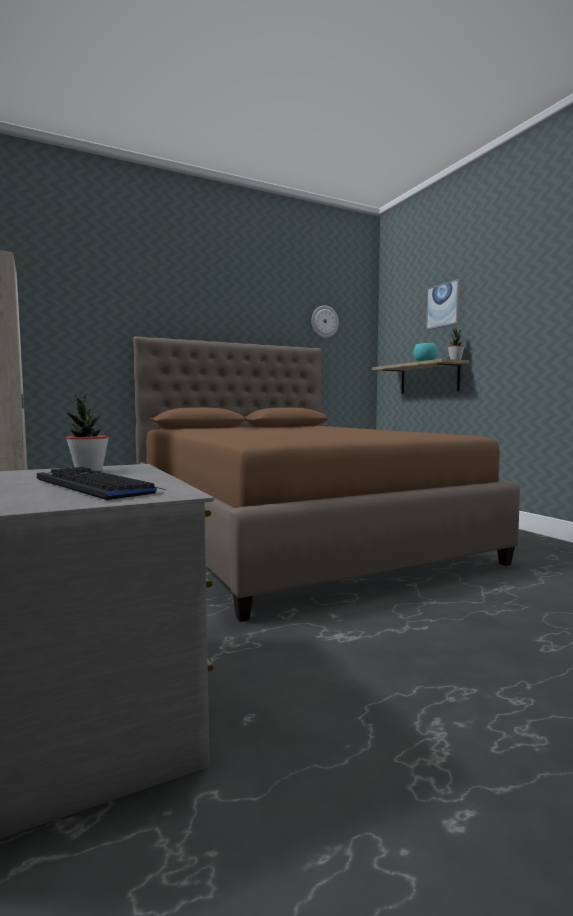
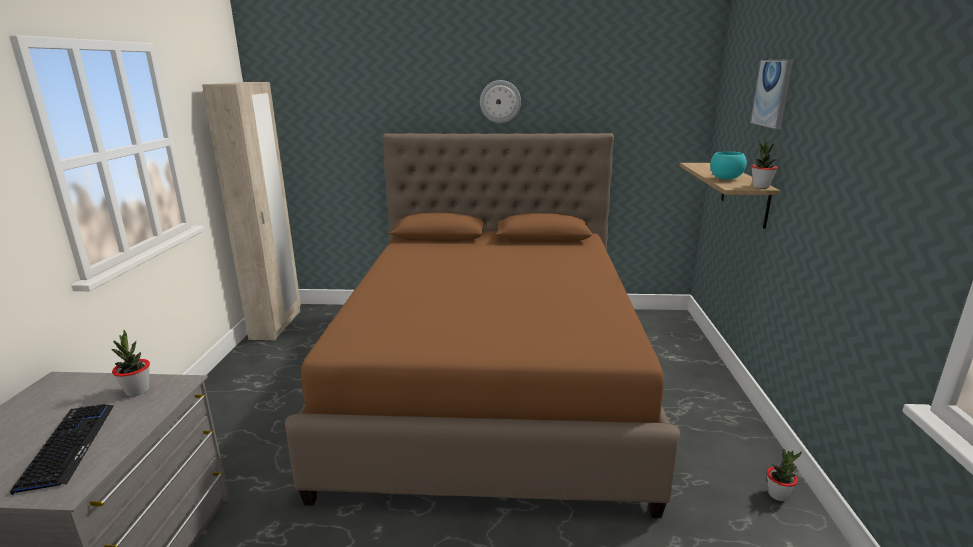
camera: 30 degrees right, 15 degrees up
wall clock [311,305,339,338] -> wall clock moved to [480,80,521,123]
none -> potted plant [767,449,802,501]

